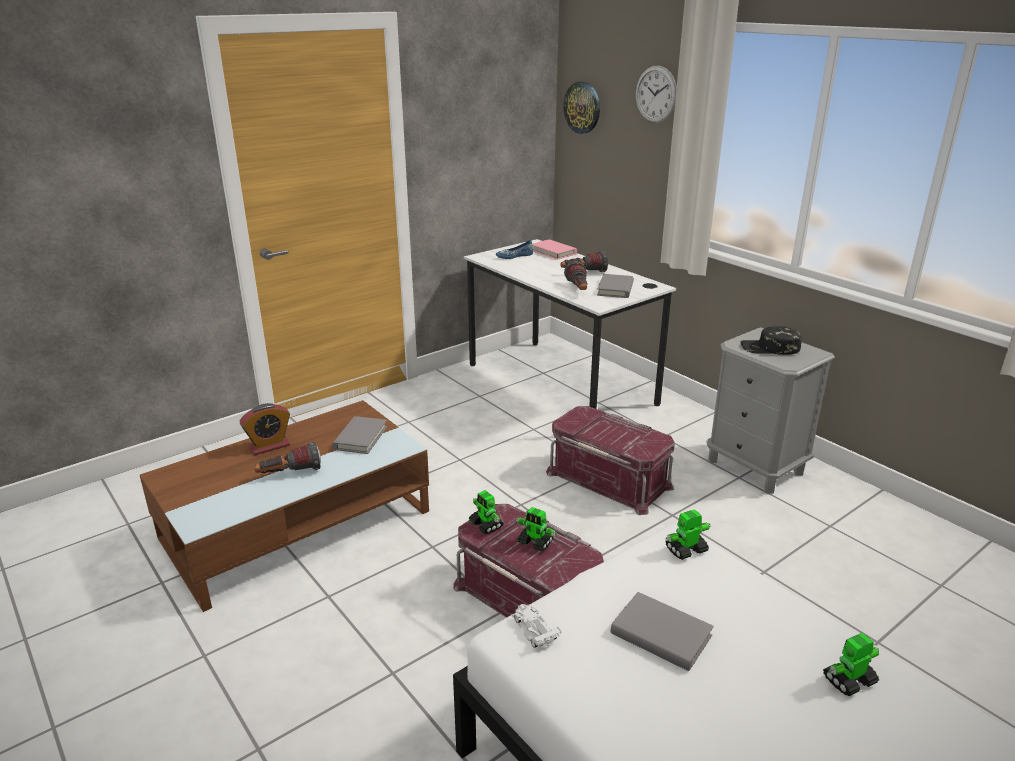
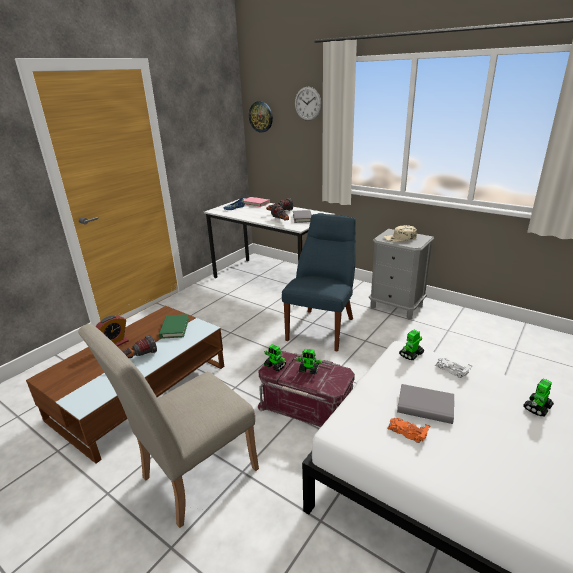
camera: 15 degrees left, 0 degrees up
grey book [332,416,387,454] -> green book [159,314,189,339]
white toy car [511,604,562,648] -> white toy car moved to [435,358,472,378]
red storage box [546,406,675,515] -> blue chair [282,214,356,352]
black cap [740,326,802,355] -> beige cap [384,225,417,242]
none -> beige chair [78,324,259,528]
none -> orange toy car [387,418,430,443]

